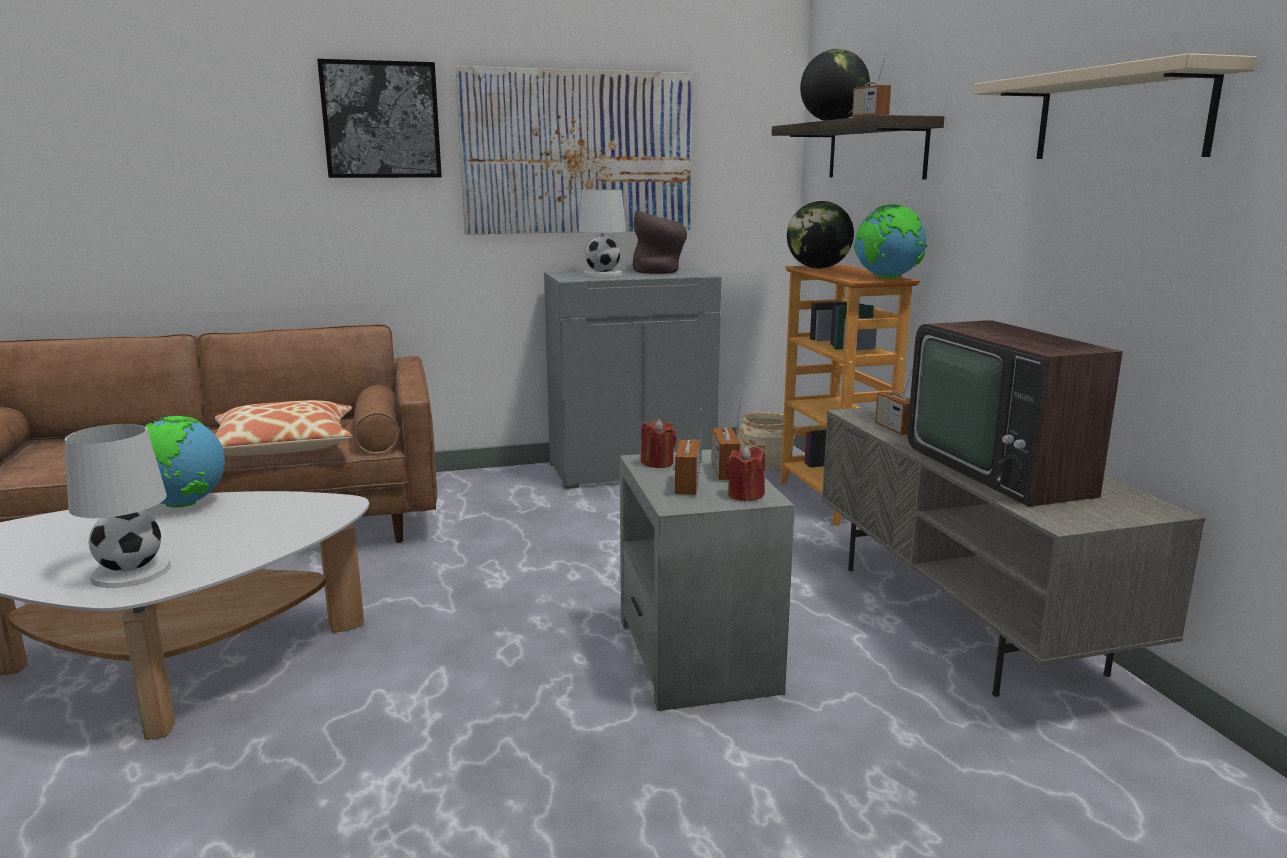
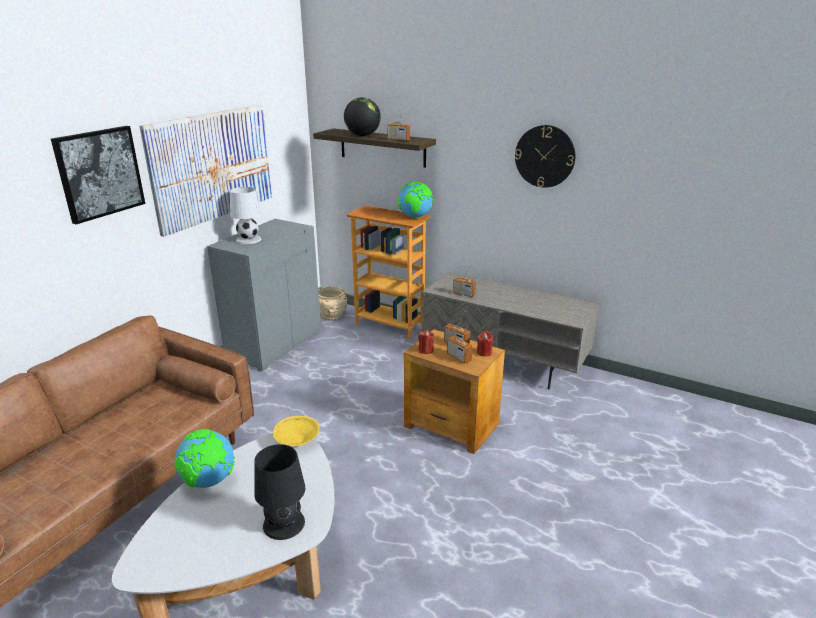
camera: 45 degrees left, 10 degrees up
white table lamp [65,424,171,588] -> black table lamp [254,444,305,540]
pillow [215,400,352,456] -> none
grey side table [620,449,795,711] -> brown side table [404,329,505,454]
brown vase [633,210,687,274] -> none
globe [787,201,854,269] -> none
television [907,320,1123,507] -> none
beige shelf [973,53,1257,159] -> wall clock [515,125,576,188]
none -> yellow bowl [273,416,319,446]

